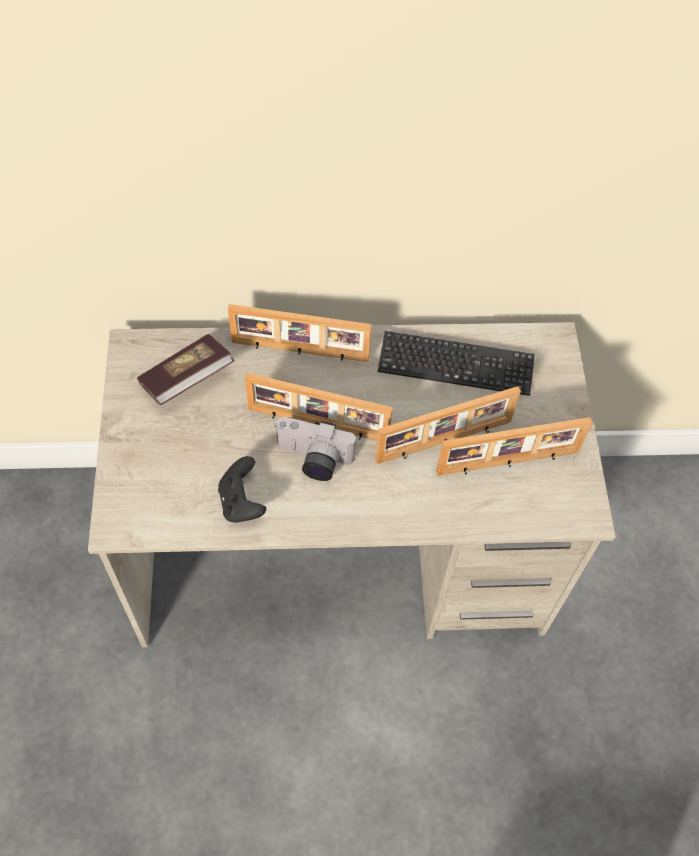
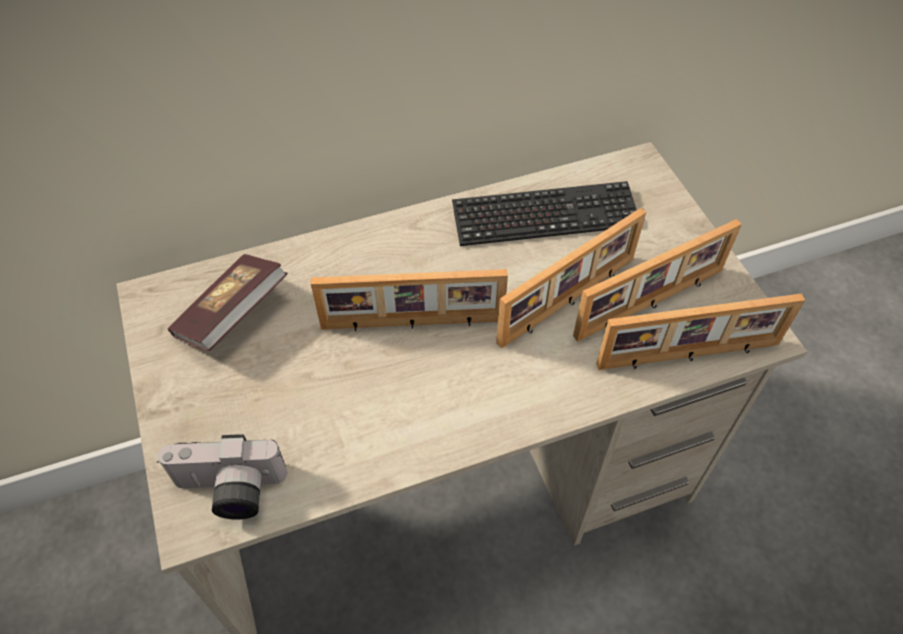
camera: 15 degrees left, 5 degrees down
black game controller [218,456,266,523] -> none
picture frame [228,304,372,362] -> picture frame moved to [596,293,805,370]
camera [275,416,356,481] -> camera moved to [157,434,287,520]

